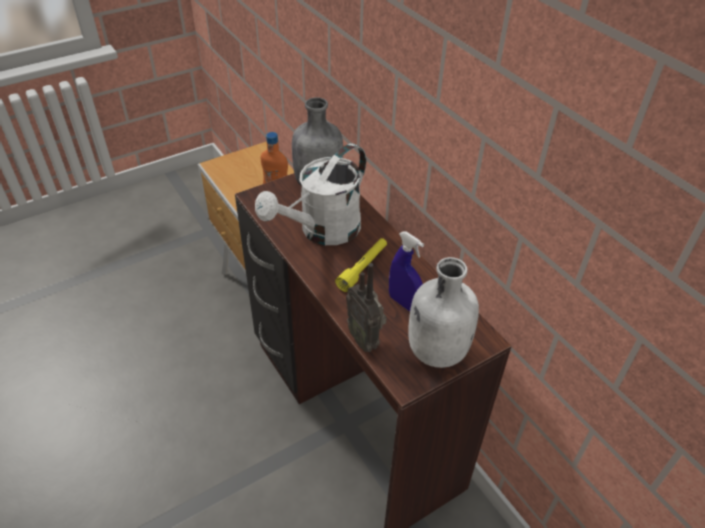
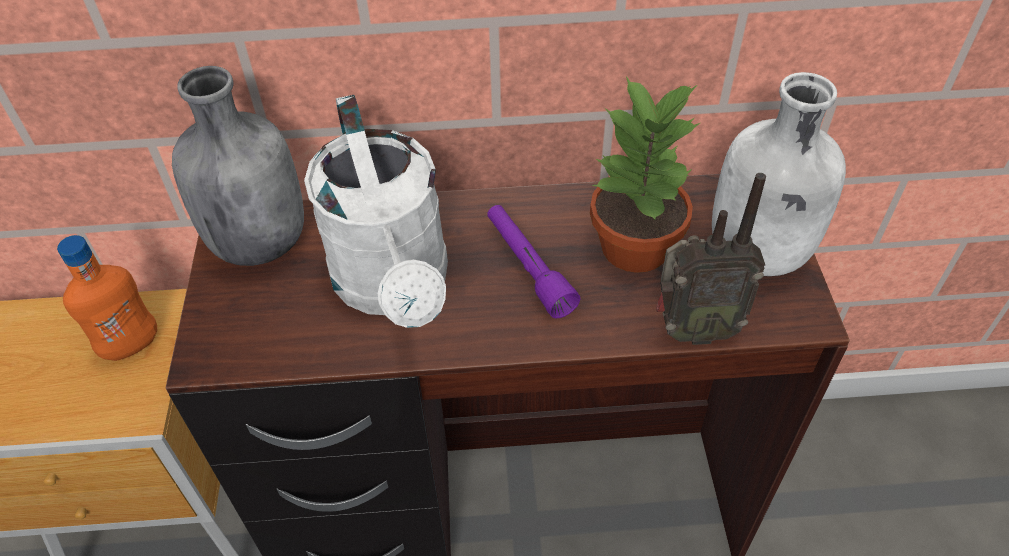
camera: 60 degrees left, 5 degrees up
yellow flashlight [335,238,387,292] -> purple flashlight [487,205,580,318]
blue spray bottle [389,231,424,311] -> potted plant [590,76,700,273]

